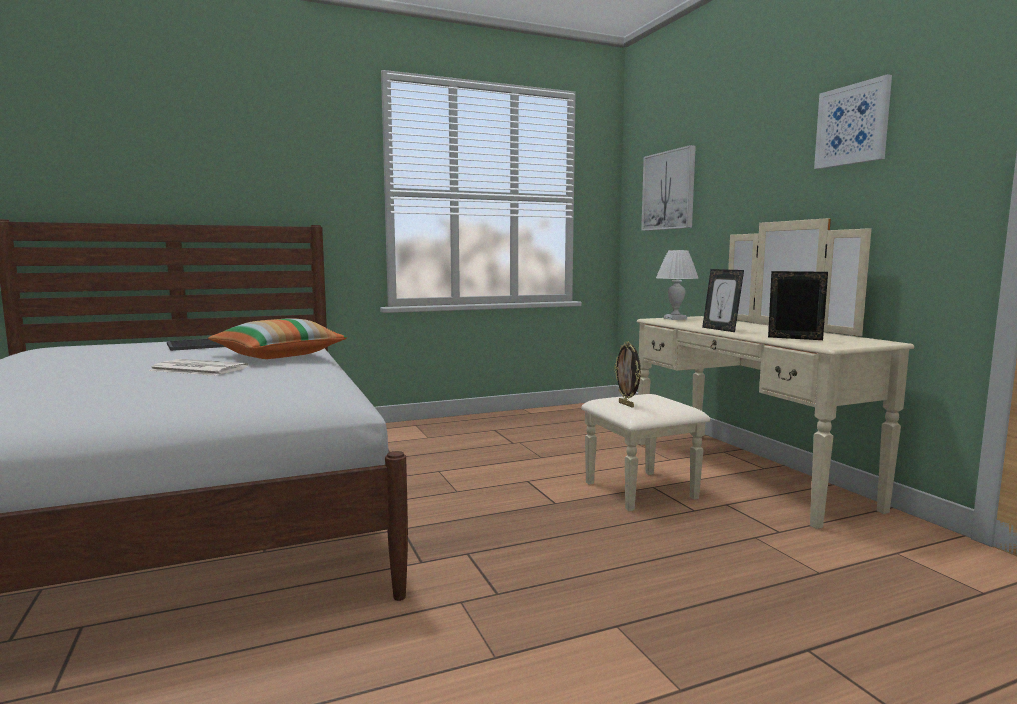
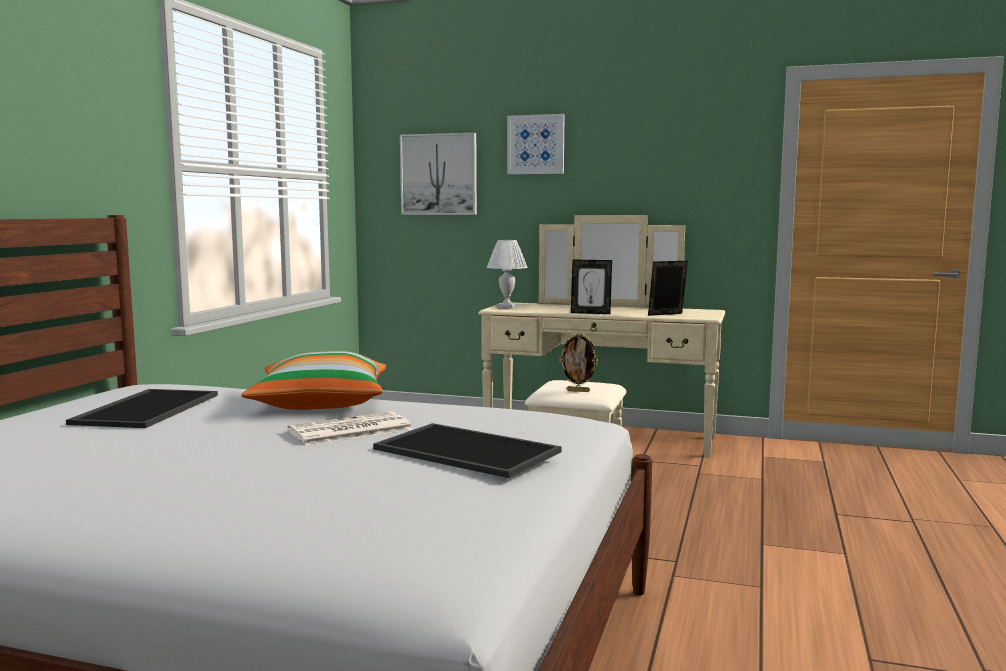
camera: 50 degrees left, 0 degrees up
picture [814,74,892,169] -> picture moved to [507,114,565,175]
none -> tray [373,423,562,478]

